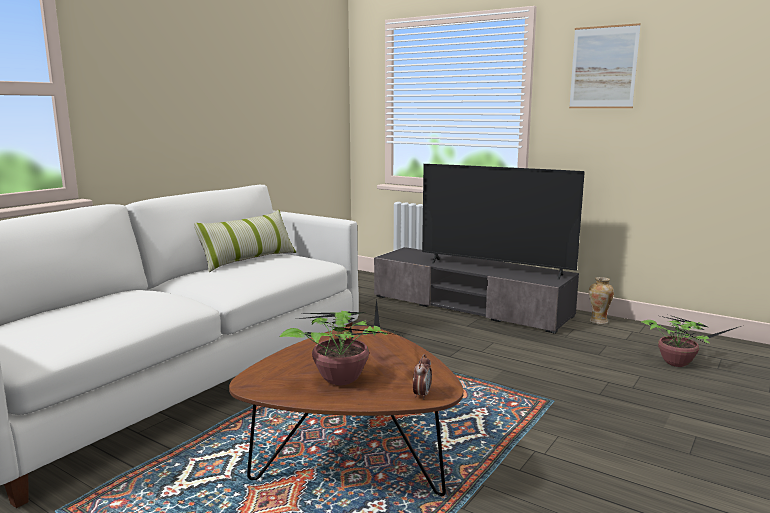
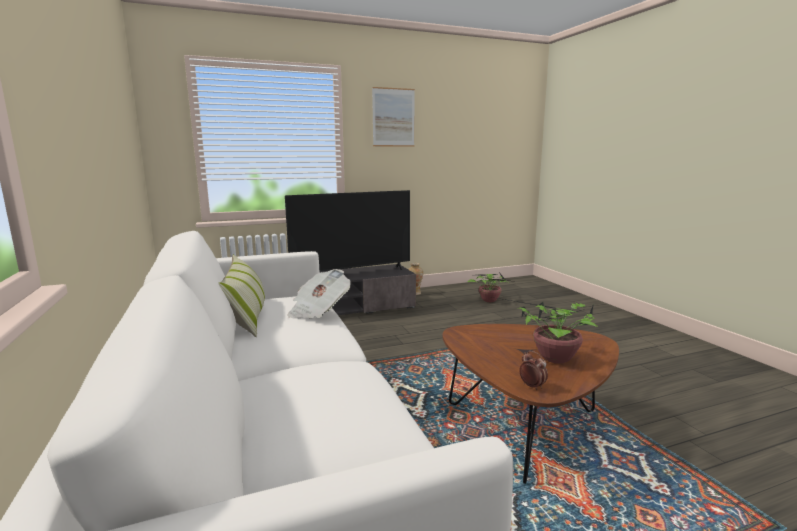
camera: 55 degrees left, 0 degrees up
alarm clock [413,354,432,400] -> alarm clock moved to [519,351,548,390]
none -> newspaper [287,269,351,319]

